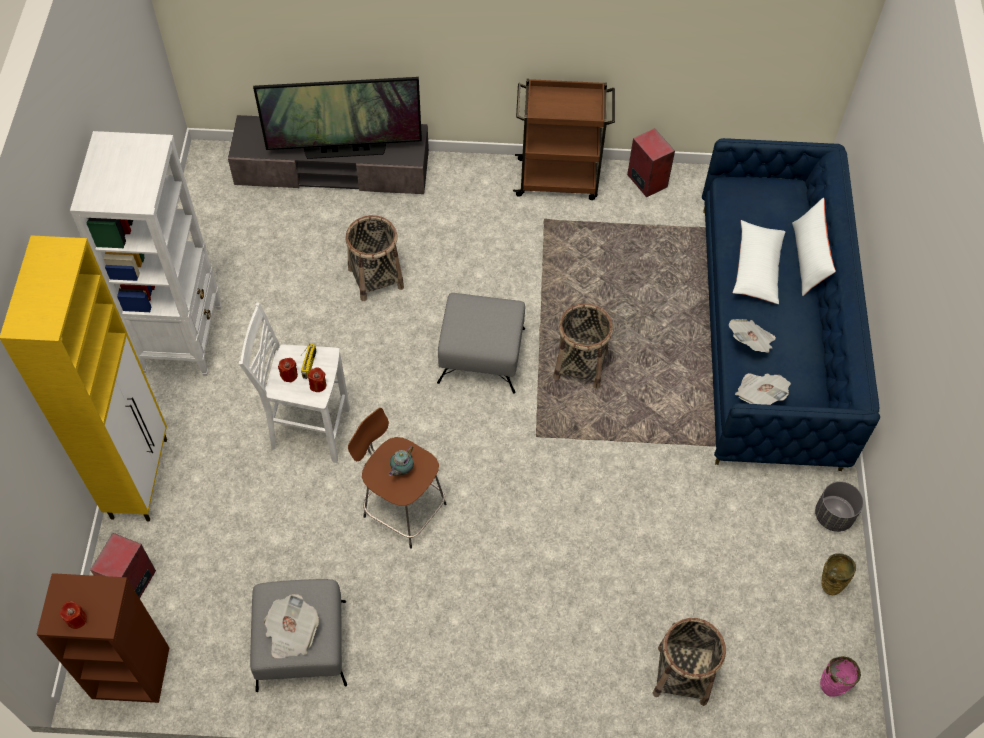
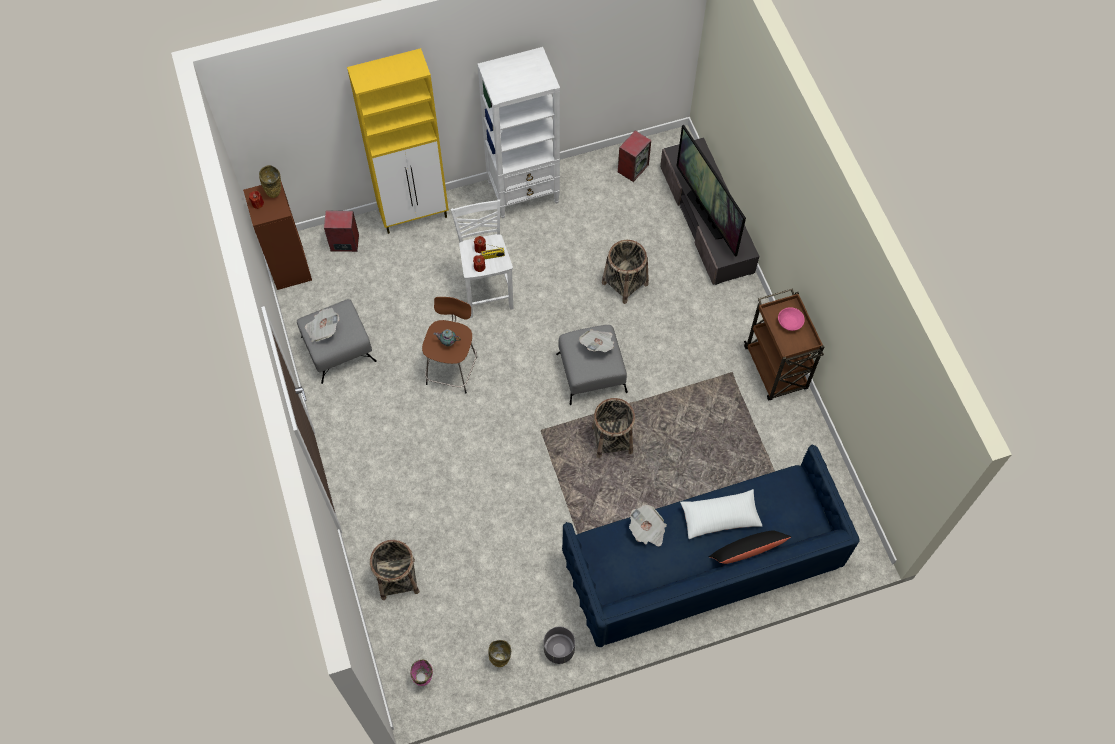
camera: 70 degrees right, 5 degrees up
speaker [627,128,675,197] -> speaker moved to [618,131,651,182]
newspaper [735,373,791,405] -> newspaper moved to [579,329,614,352]
white pillow [792,197,836,296] -> black pillow [709,530,791,564]
none -> beige vase [259,165,281,198]
none -> pink bowl [778,307,805,331]

